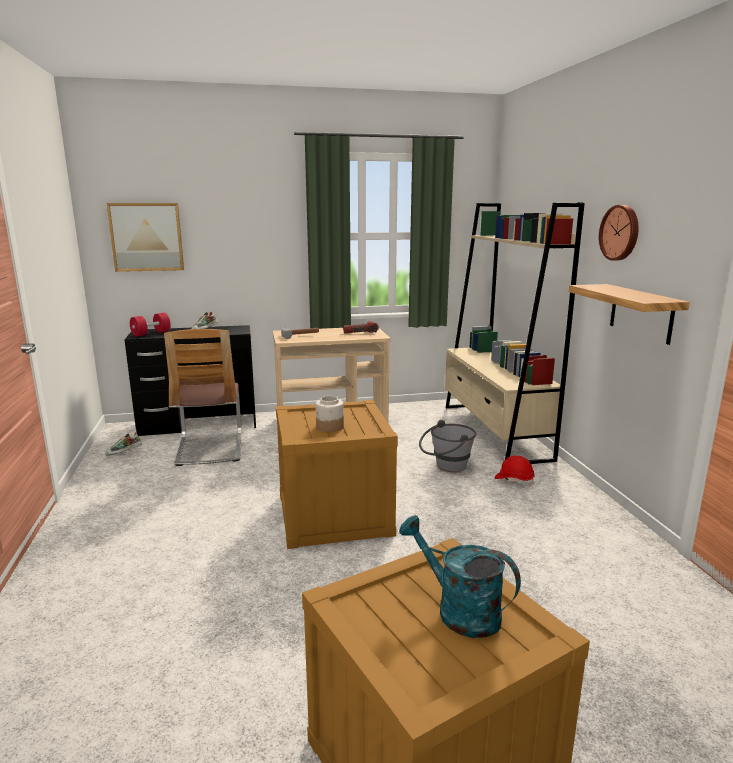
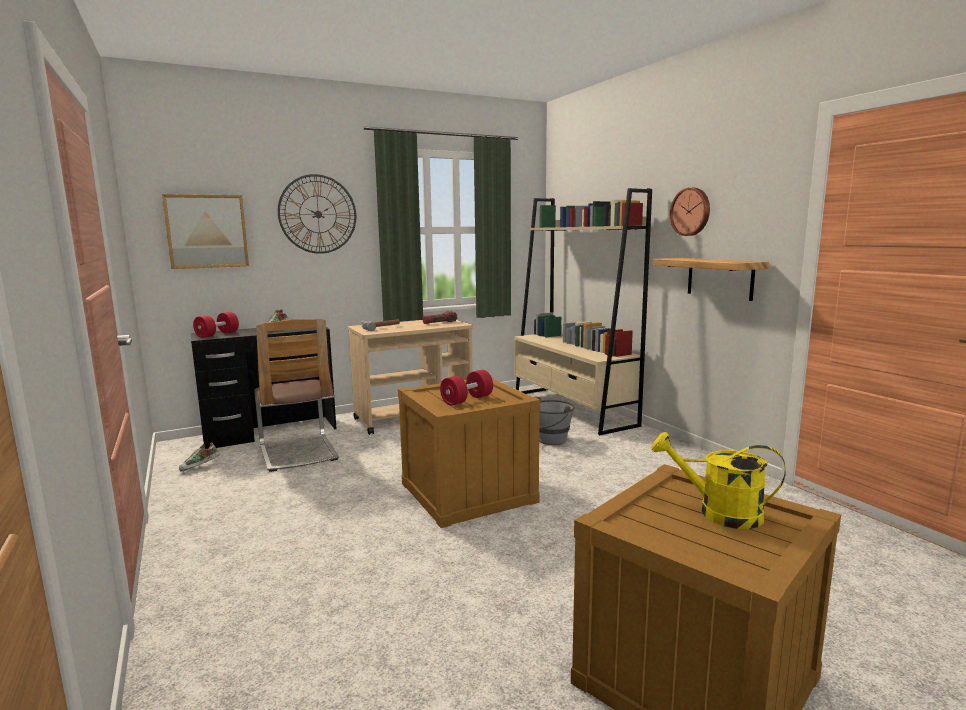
camera: 15 degrees left, 5 degrees down
jar [316,396,344,432] -> red dumbbell [440,370,493,406]
turquoise watering can [399,515,521,638] -> yellow watering can [652,432,786,529]
red hard hat [494,455,535,486] -> none
none -> wall clock [278,174,356,254]

